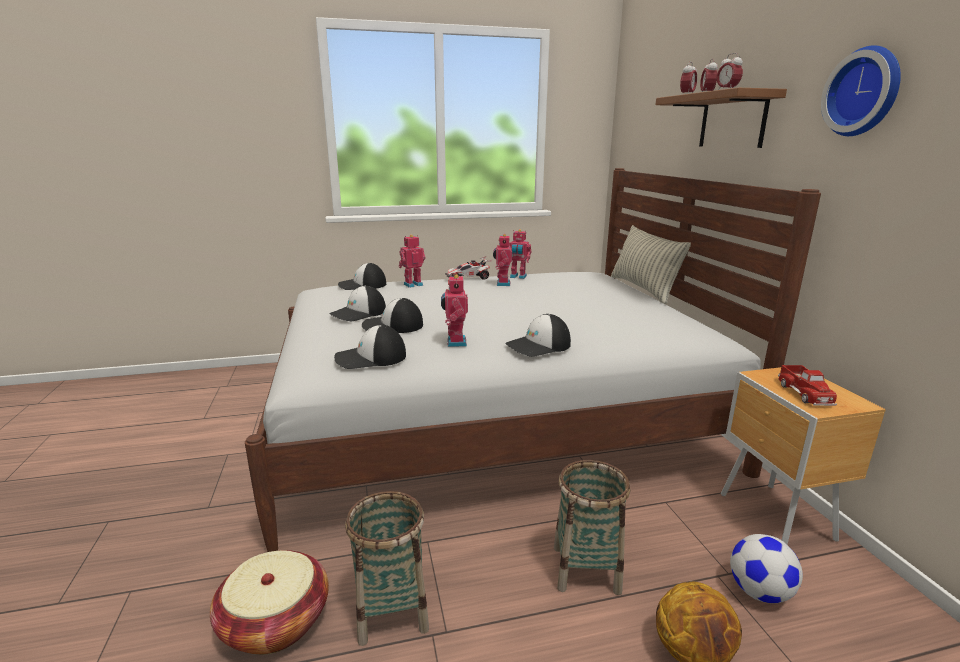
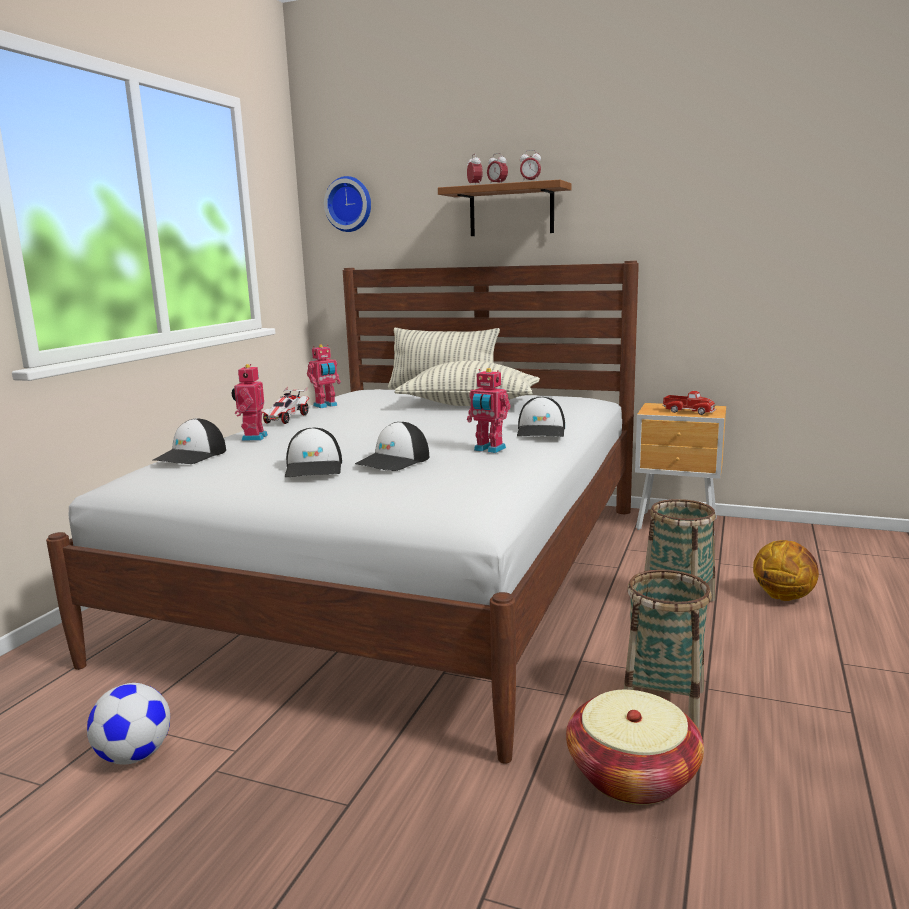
camera: 55 degrees left, 5 degrees down
cap [334,325,406,369] -> none
toy robot [493,234,512,286] -> none
football [730,534,803,603] -> football moved to [87,683,170,765]
wall clock [821,45,901,136] -> wall clock moved to [324,176,371,232]
none -> pillow [394,361,540,406]

